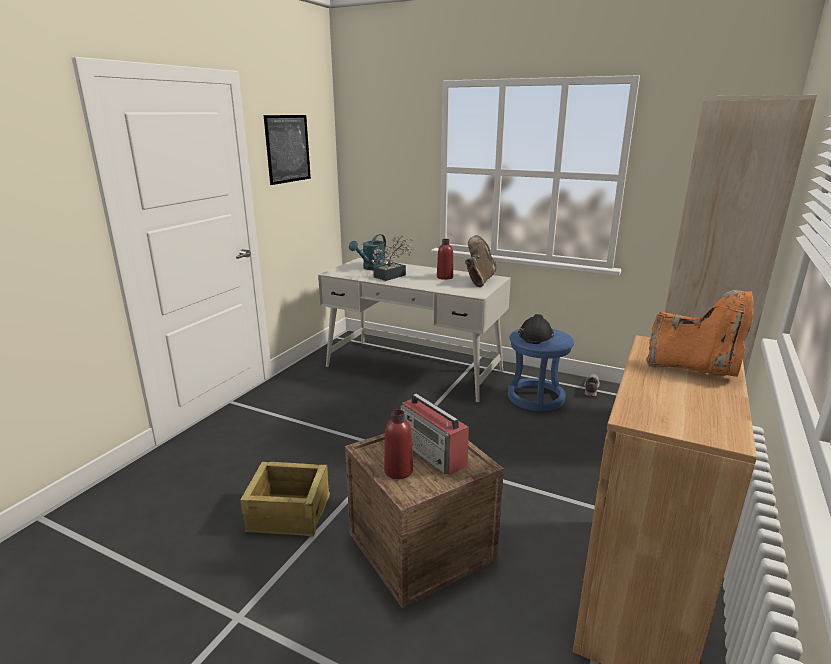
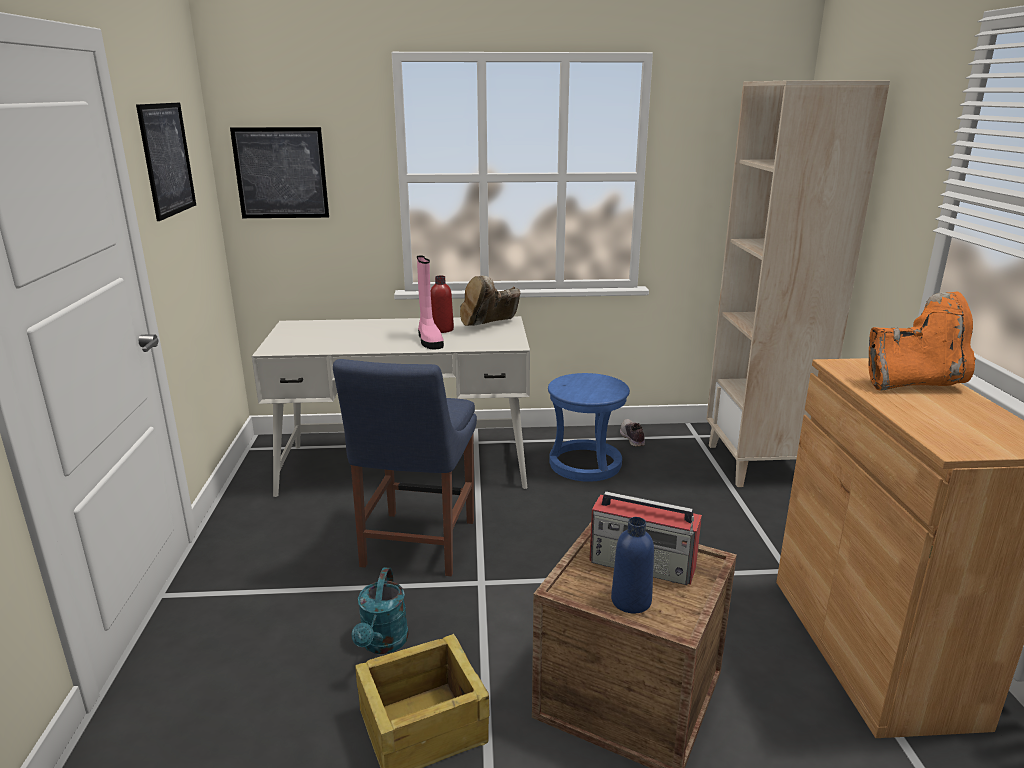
camera: 30 degrees left, 0 degrees up
turquoise watering can [349,234,386,270] -> turquoise watering can moved to [351,568,409,654]
potted plant [371,235,413,281] -> none
red bottle [384,409,413,479] -> blue bottle [611,517,654,613]
brown boot [465,235,497,287] -> brown boot turned 120 degrees counterclockwise [460,276,520,326]
black hard hat [518,314,554,344] -> none
none -> picture [230,127,329,218]
none -> blue chair [333,359,477,576]
none -> pink boot [417,256,444,350]

